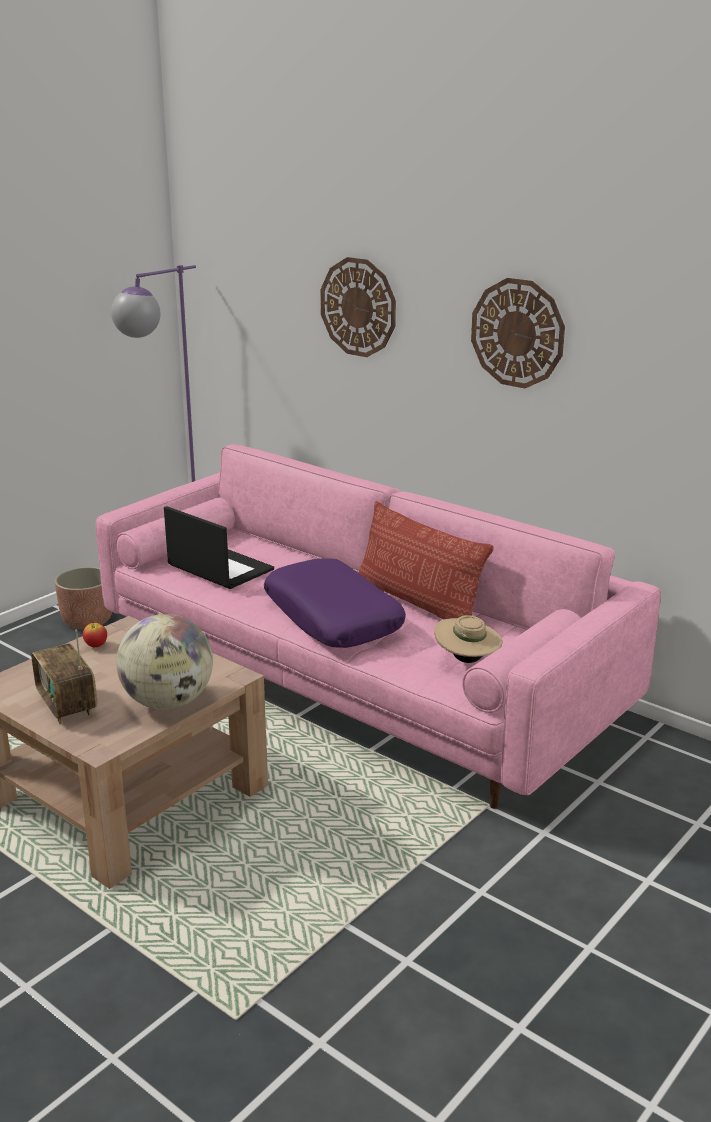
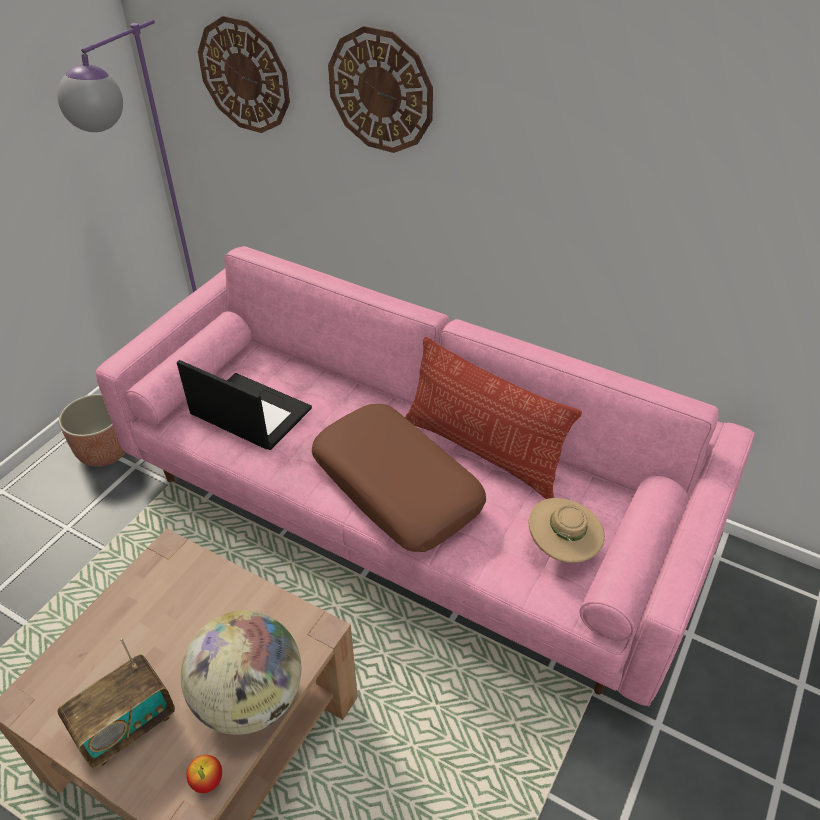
camera: 10 degrees left, 20 degrees up
radio [31,630,97,724] -> radio turned 90 degrees counterclockwise [57,638,175,768]
apple [83,623,107,647] -> apple moved to [187,755,222,793]
purple pillow [264,558,406,648] -> brown pillow [312,404,486,552]
wall clock [471,278,565,388] -> wall clock moved to [198,16,290,133]

